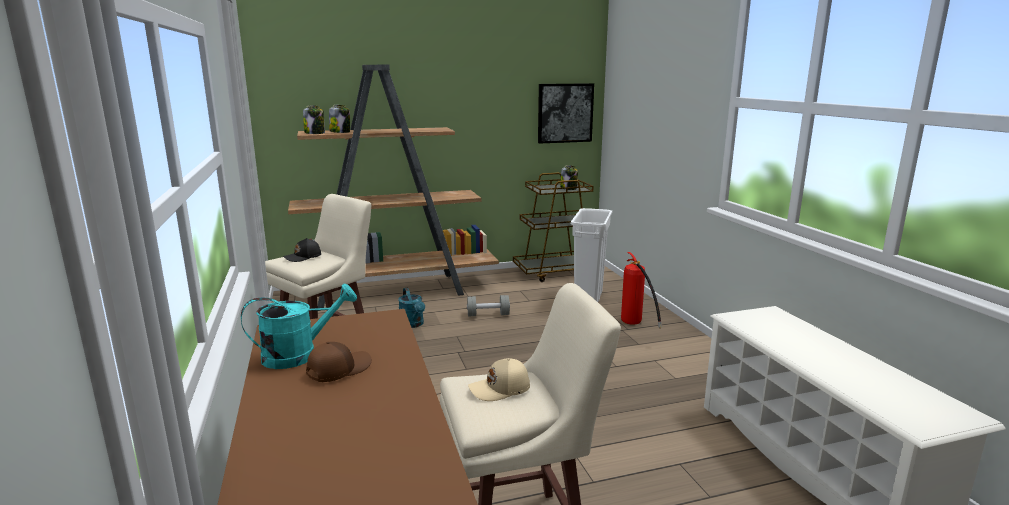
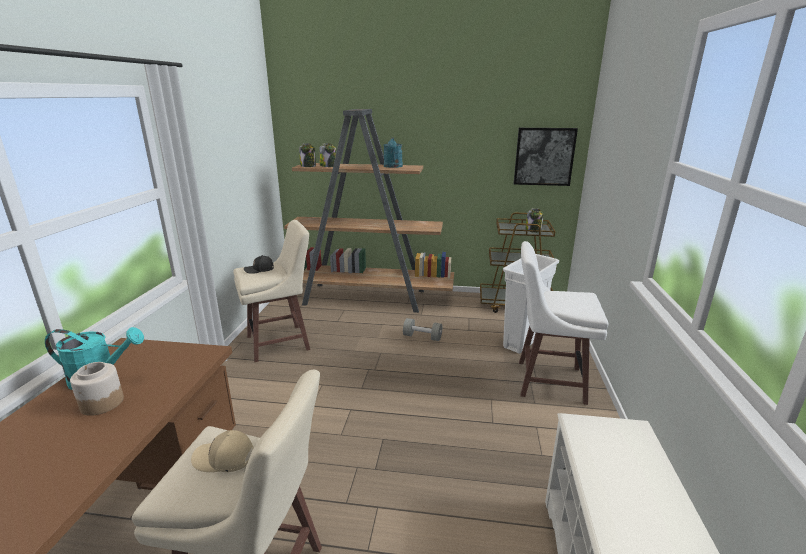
camera: 25 degrees right, 5 degrees up
brown cap [306,342,372,382] -> jar [70,362,124,416]
turquoise watering can [398,288,425,328] -> turquoise watering can moved to [384,138,403,168]
fire extinguisher [621,252,662,328] -> white stool [519,241,608,405]

